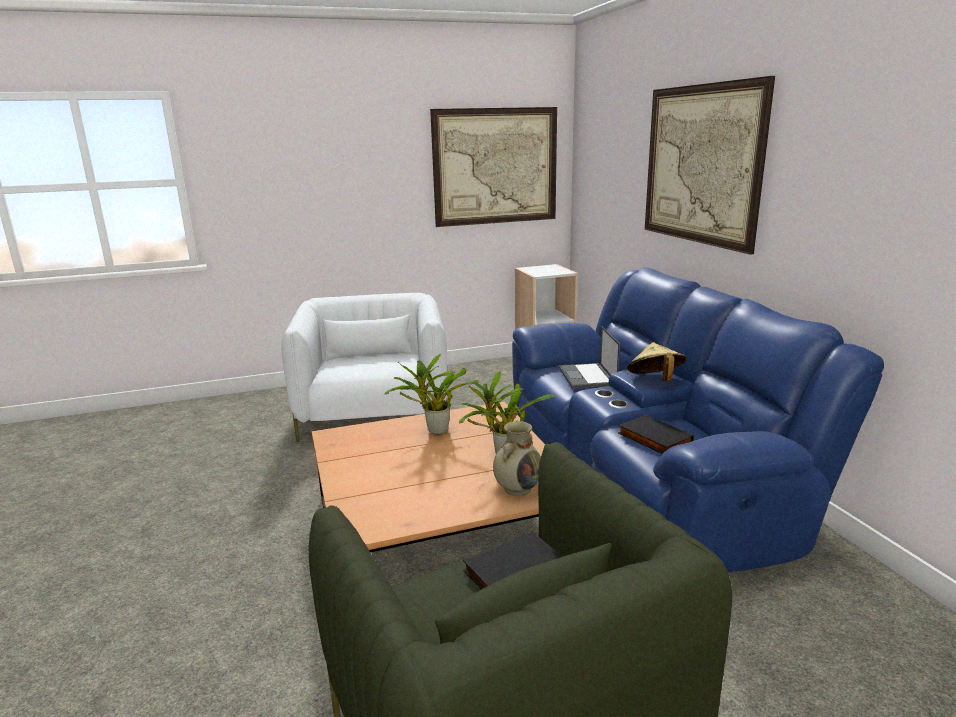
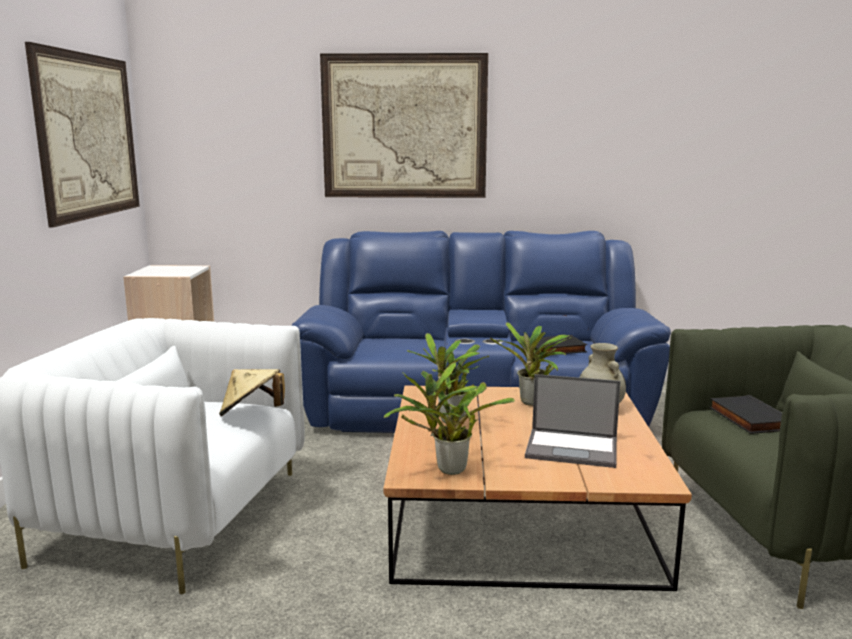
camera: 70 degrees left, 5 degrees down
laptop [559,326,620,389] -> laptop moved to [525,374,621,468]
beige hat [627,342,686,382] -> beige hat moved to [219,369,285,416]
none -> potted plant [384,362,515,475]

